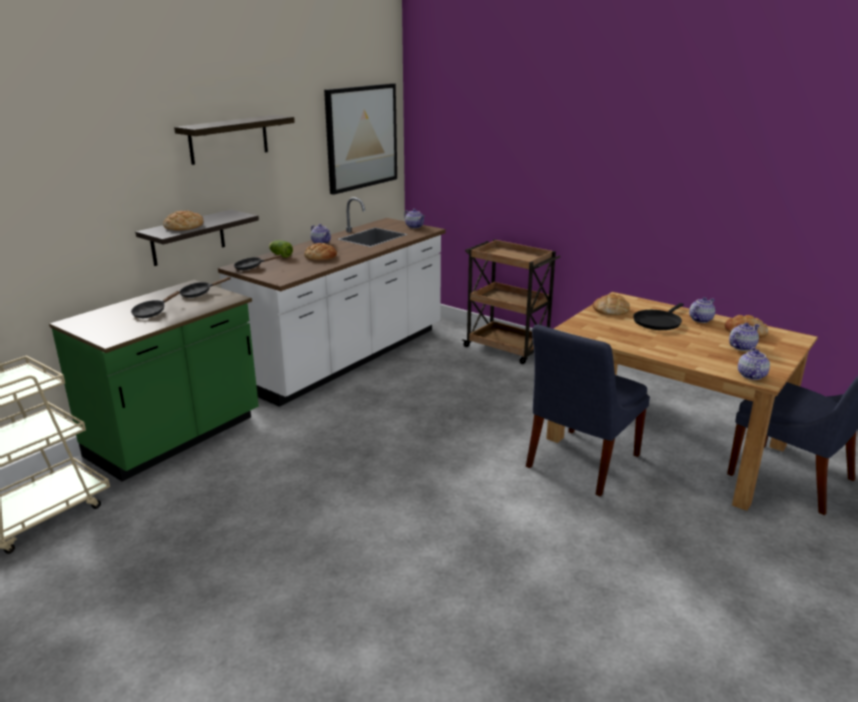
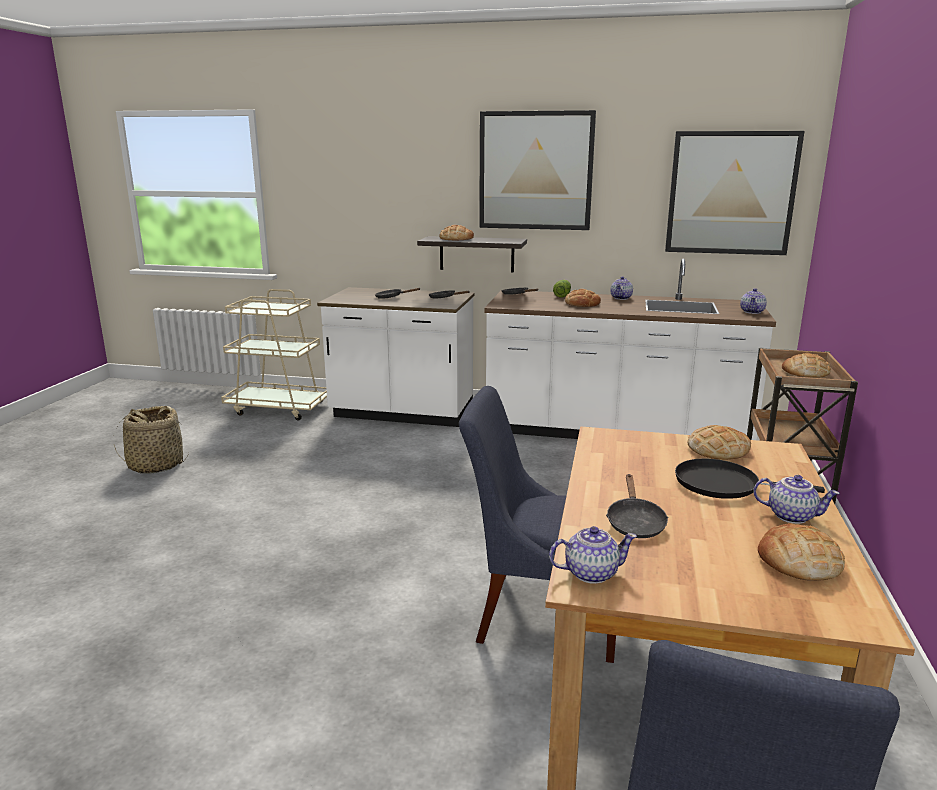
camera: 65 degrees right, 5 degrees down
green counter [49,280,259,481] -> white counter [317,287,474,427]
shelf [174,115,295,165] -> picture [479,110,596,230]
teapot [729,323,760,351] -> none
none -> basket [114,406,189,473]
none -> black frying pan [606,474,668,538]
none -> bread [782,353,831,378]

